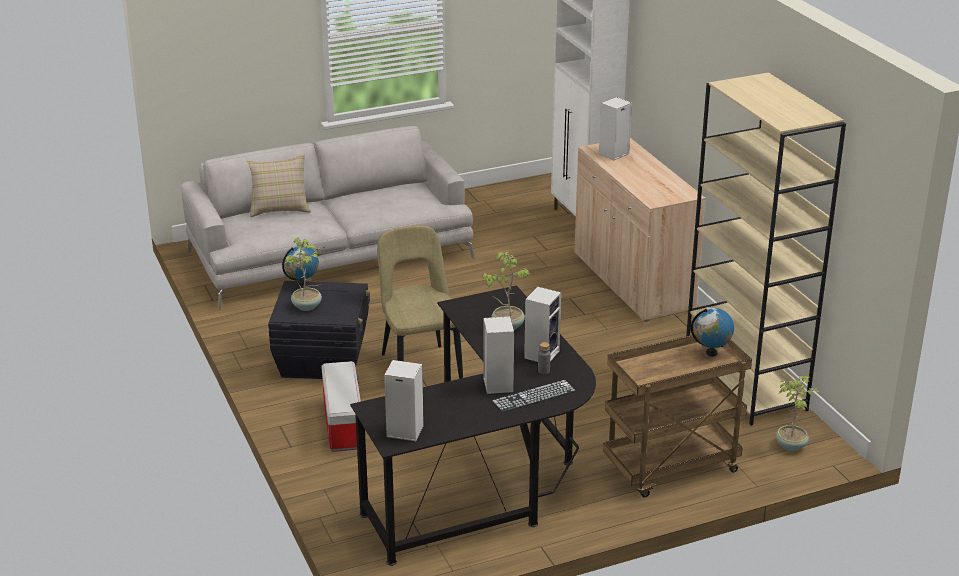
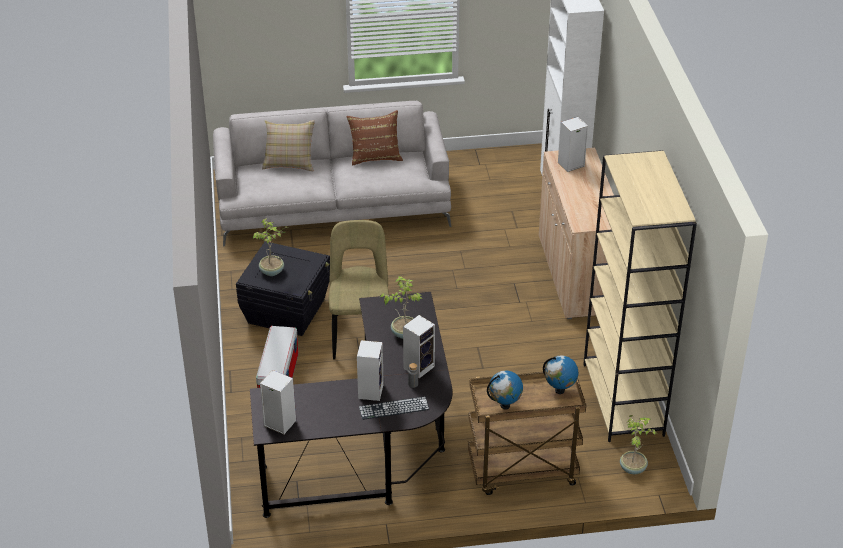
camera: 15 degrees right, 10 degrees up
globe [282,245,319,288] -> globe moved to [487,370,523,410]
none -> brown pillow [346,110,403,166]

